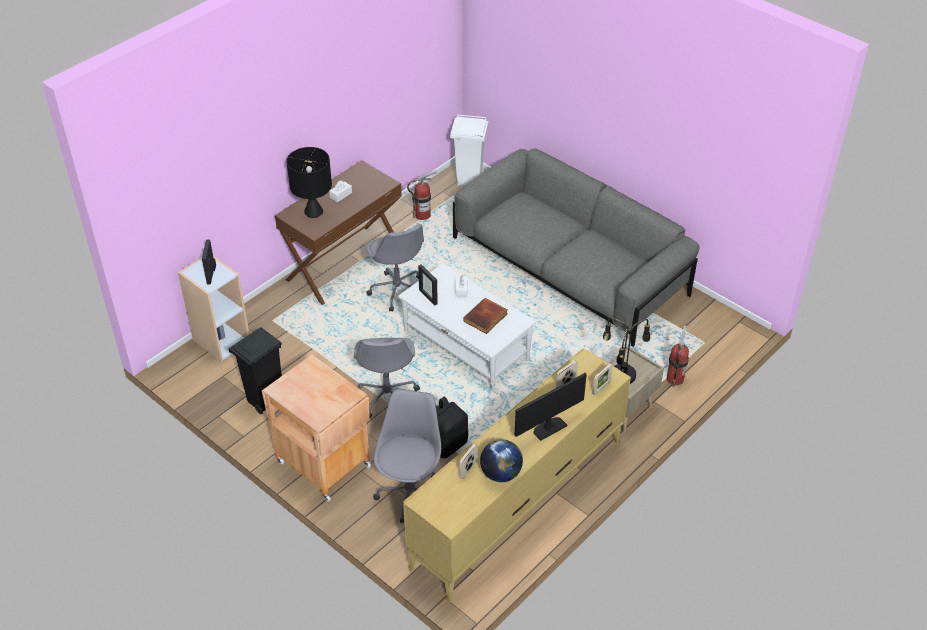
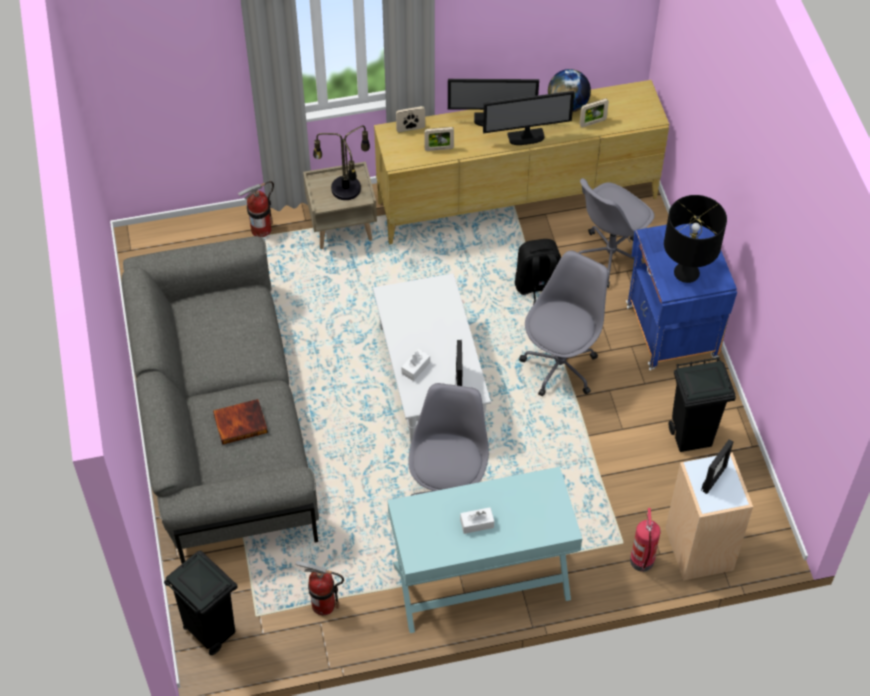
camera: 145 degrees left, 10 degrees up
brown cart [262,355,372,502] -> blue cart [626,224,737,370]
brown desk [275,160,402,305] -> turquoise desk [387,467,582,633]
black table lamp [286,147,332,218] -> black table lamp moved to [664,195,727,283]
white trash can [450,114,488,186] -> black trash can [164,550,238,655]
book [464,298,508,334] -> book moved to [213,399,268,445]
none -> monitor [483,91,574,145]
none -> fire extinguisher [630,508,661,572]

